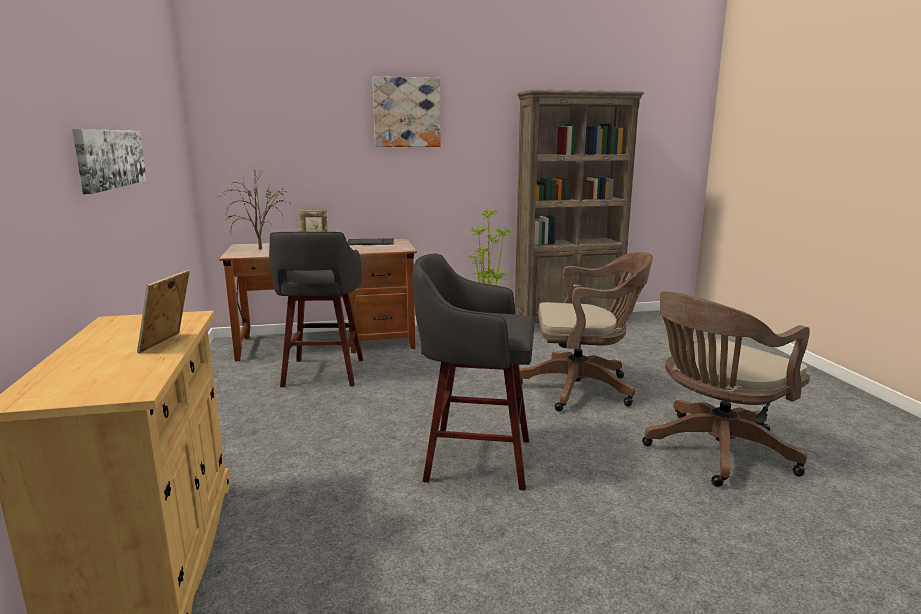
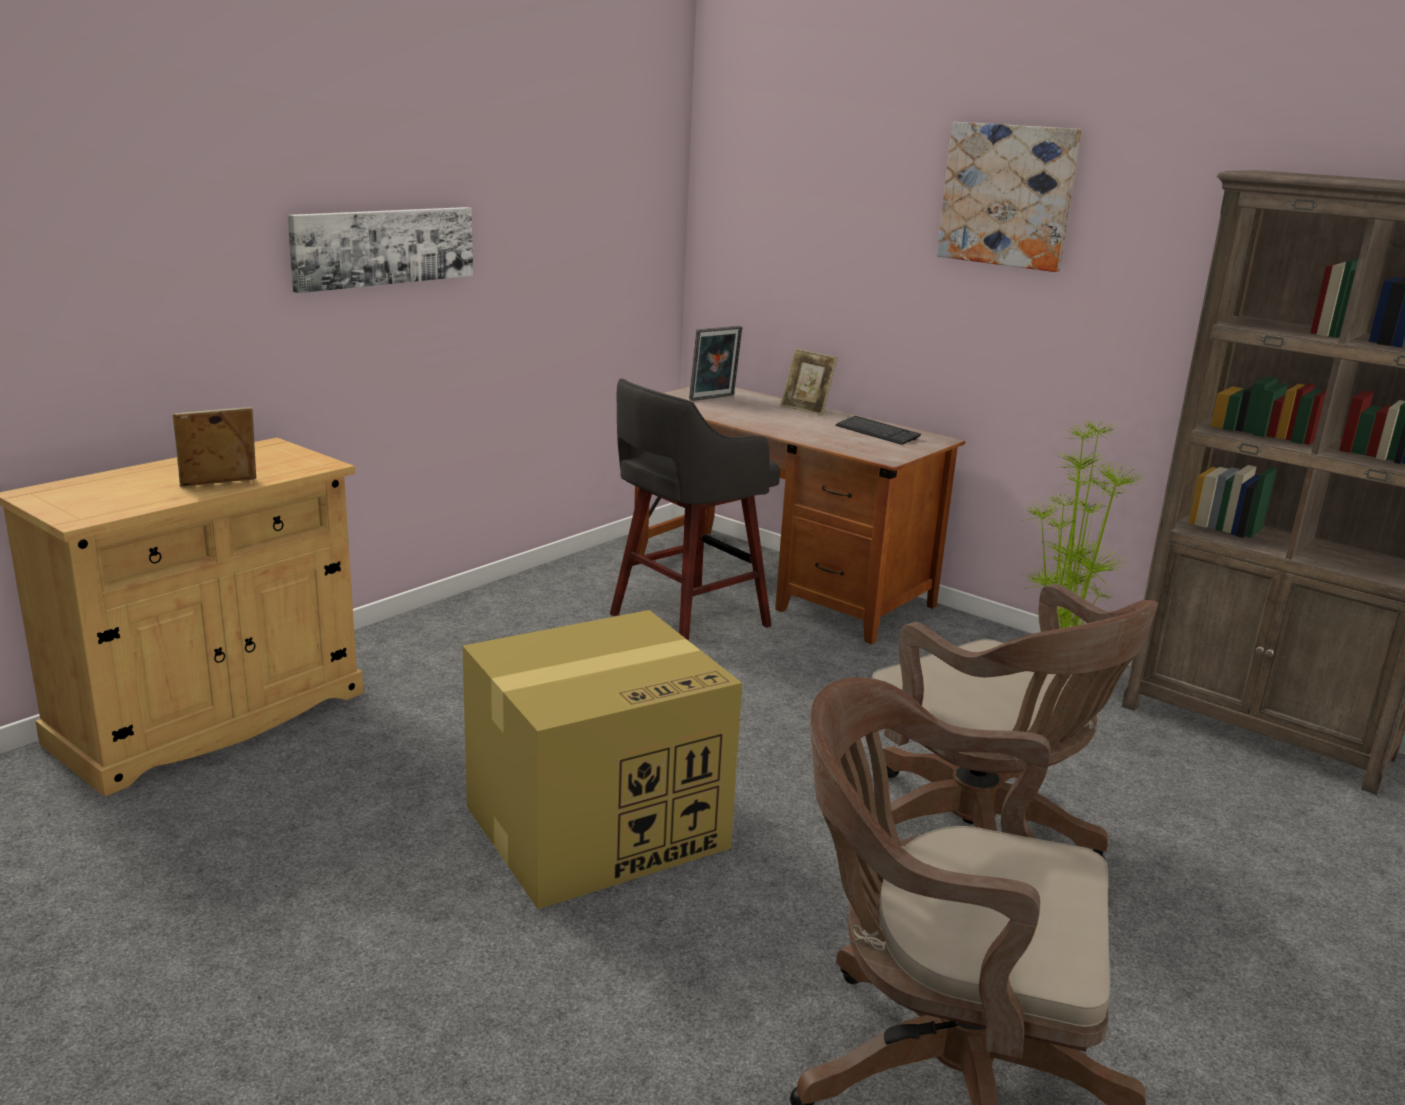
camera: 50 degrees right, 5 degrees up
potted plant [219,169,288,250] -> picture frame [689,326,742,401]
grey stool [412,254,534,490] -> cardboard box [462,610,742,909]

